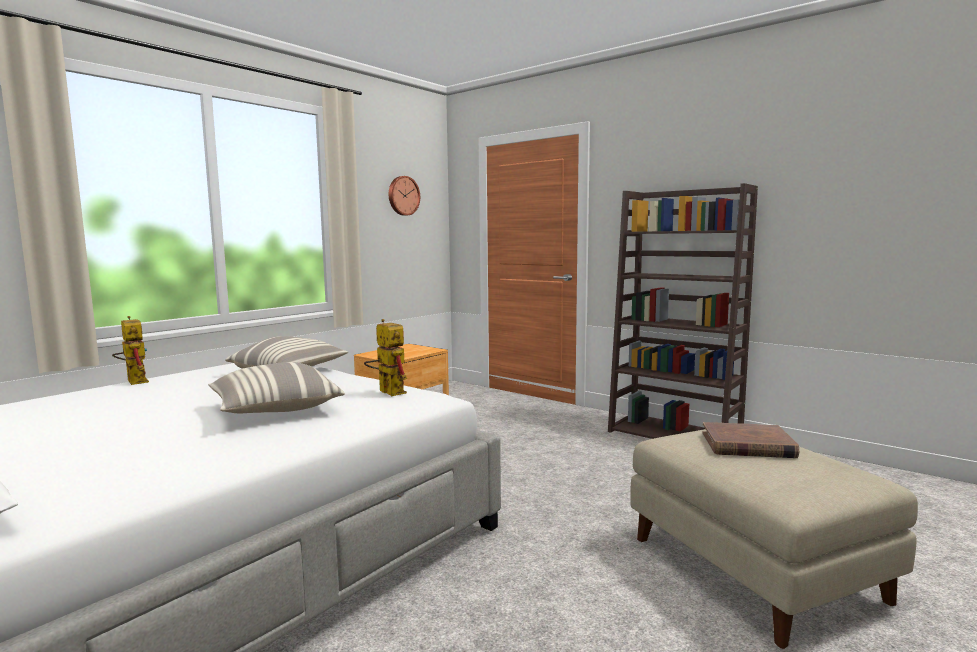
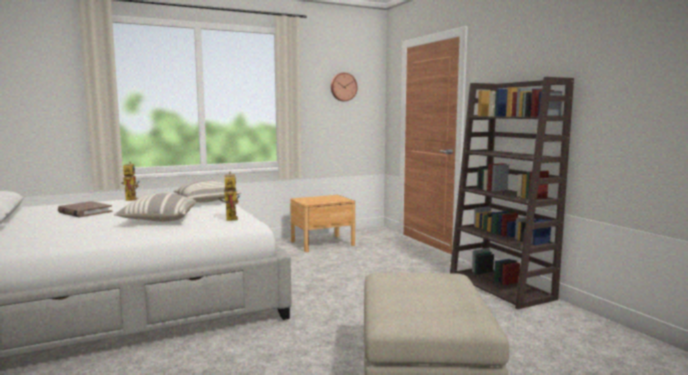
camera: 25 degrees right, 0 degrees up
brown book [702,422,799,458] -> brown book moved to [58,201,112,217]

